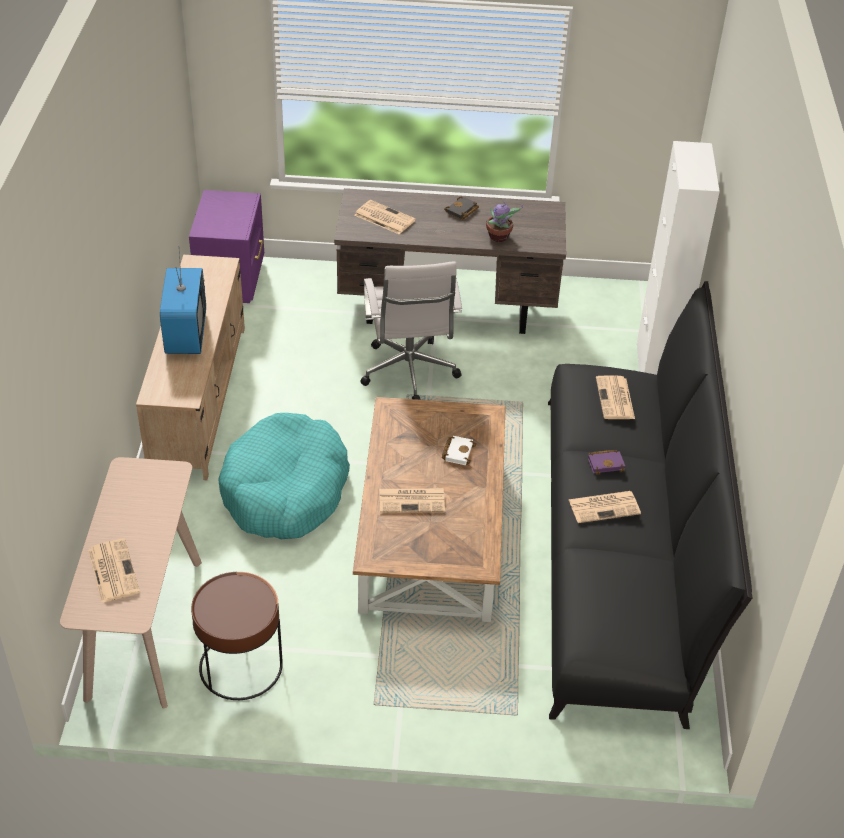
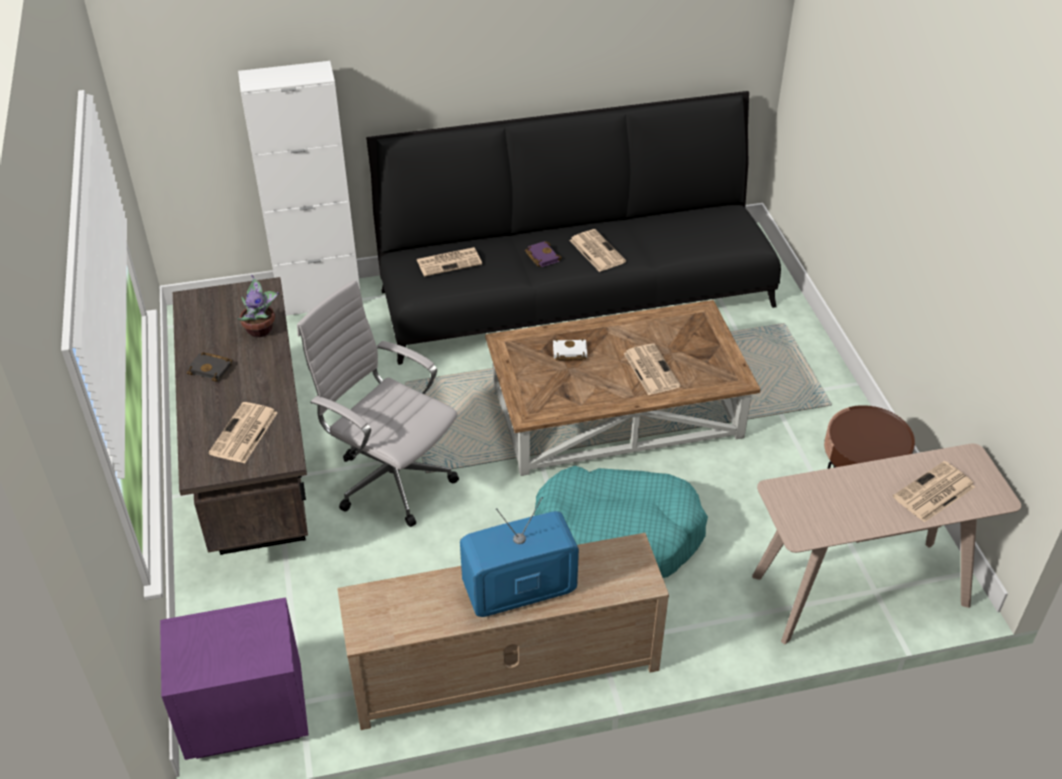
camera: 105 degrees left, 0 degrees up
white office chair [361,261,462,400] -> white office chair turned 120 degrees counterclockwise [297,280,459,527]

